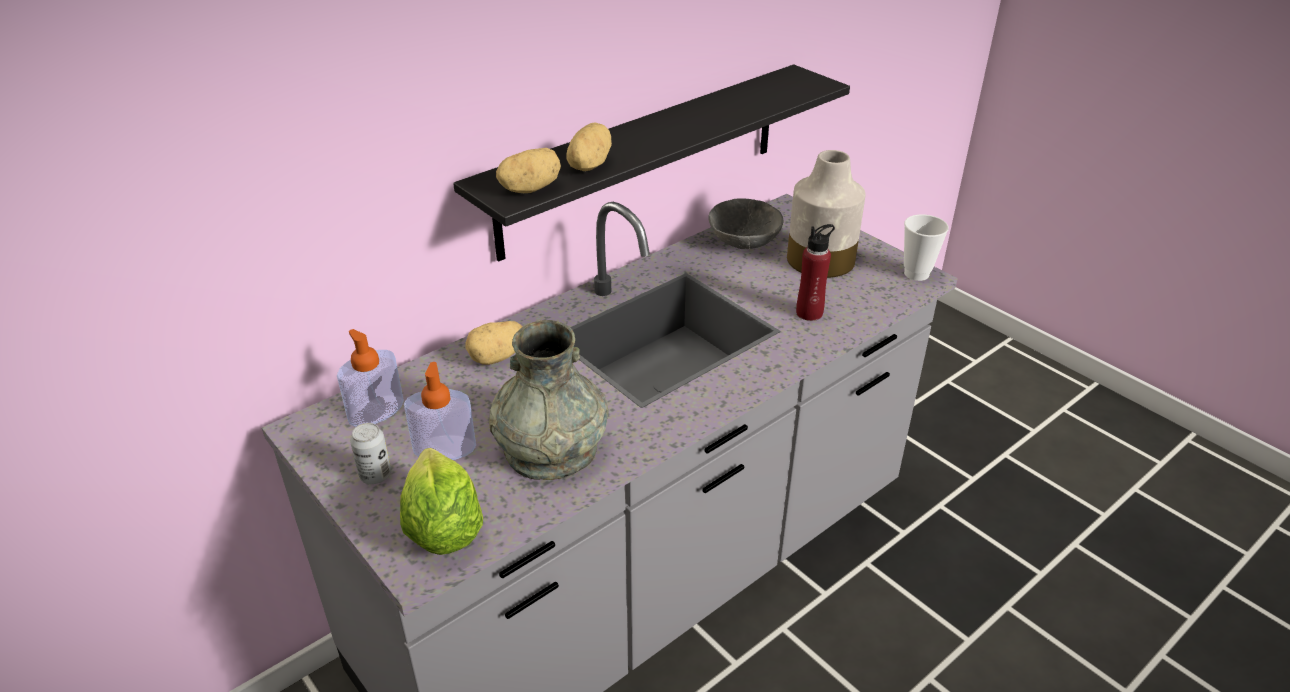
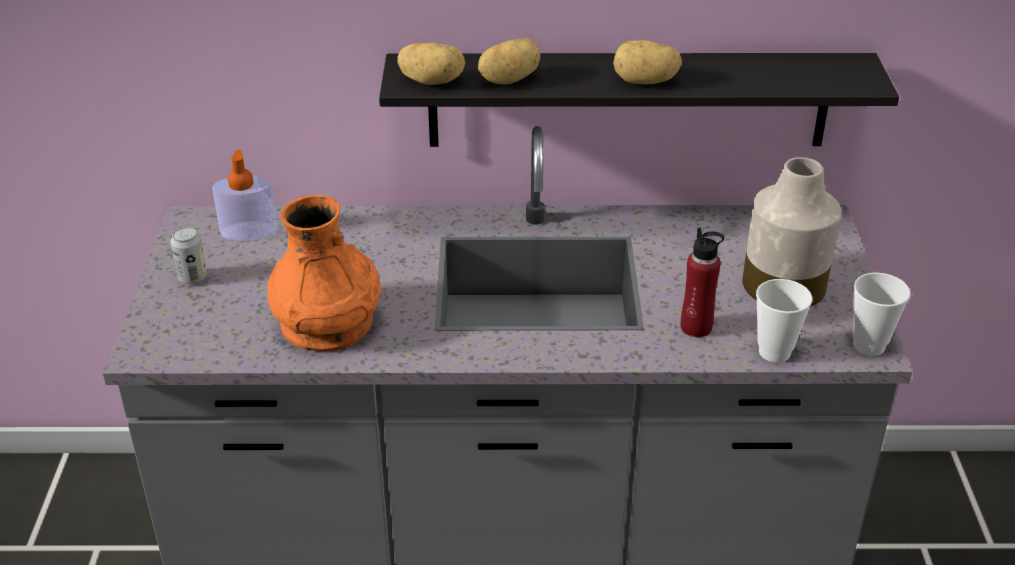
camera: 40 degrees right, 0 degrees up
lettuce [400,448,483,555] -> none
soap dispenser [404,362,476,460] -> none
potato [466,321,522,365] -> potato moved to [613,40,682,84]
grey vase [489,320,609,480] -> orange vase [267,195,381,351]
grey bowl [708,198,783,249] -> none
none -> cup [756,279,812,363]

